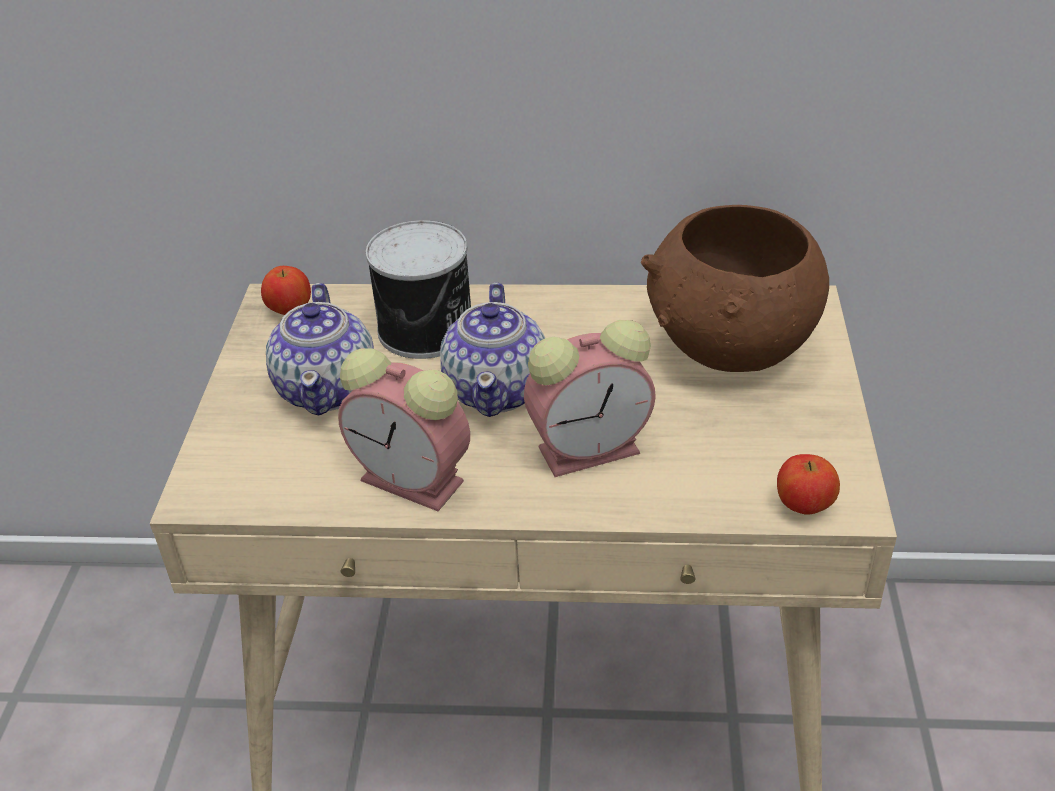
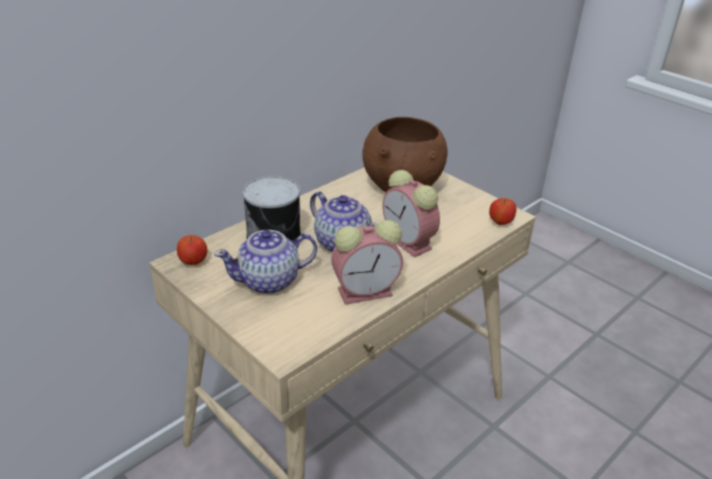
camera: 50 degrees left, 5 degrees down
teapot [266,283,374,415] -> teapot turned 120 degrees clockwise [214,230,317,294]
alarm clock [524,320,656,477] -> alarm clock turned 120 degrees clockwise [383,170,440,257]

